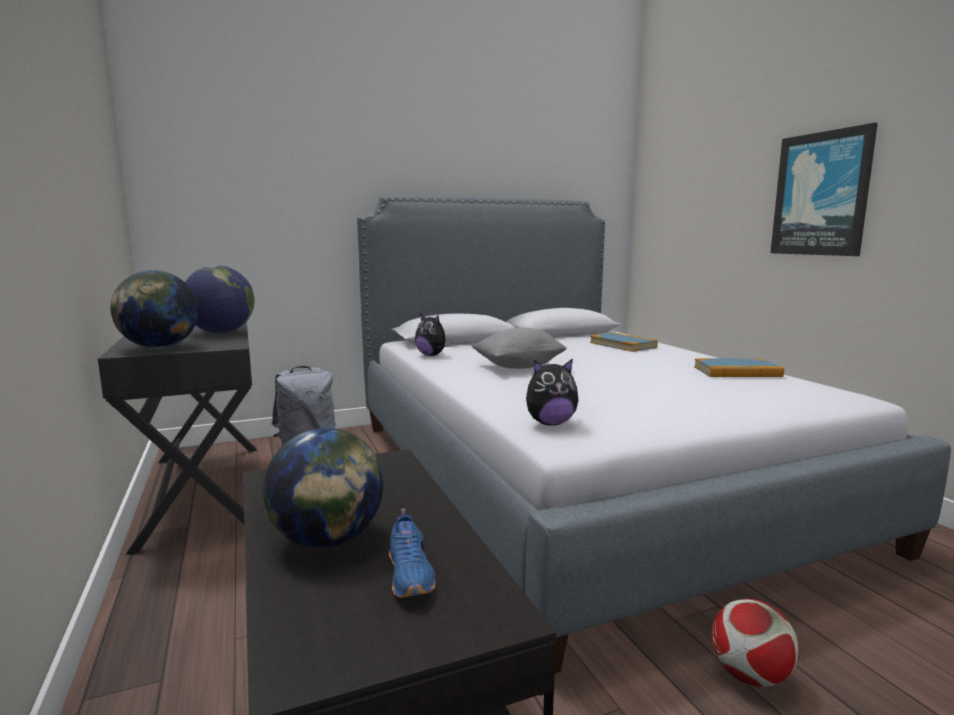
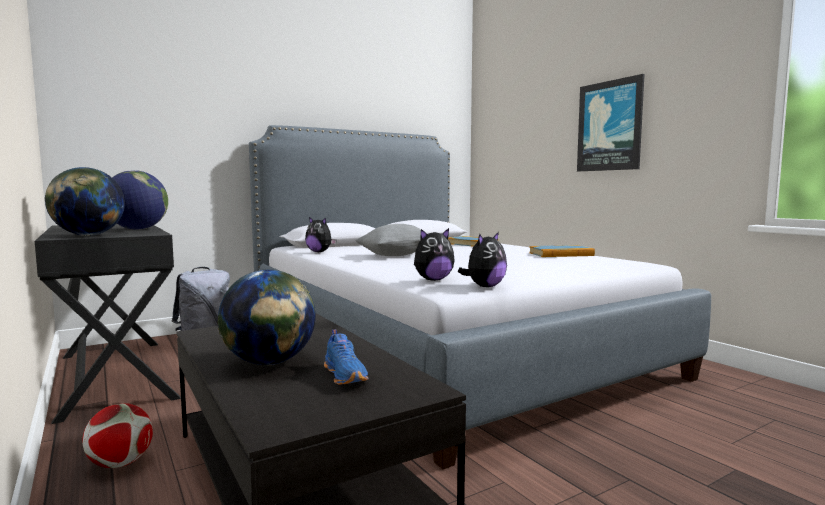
camera: 10 degrees left, 5 degrees down
football [712,599,799,687] -> football moved to [82,404,153,468]
none -> plush toy [458,232,507,287]

